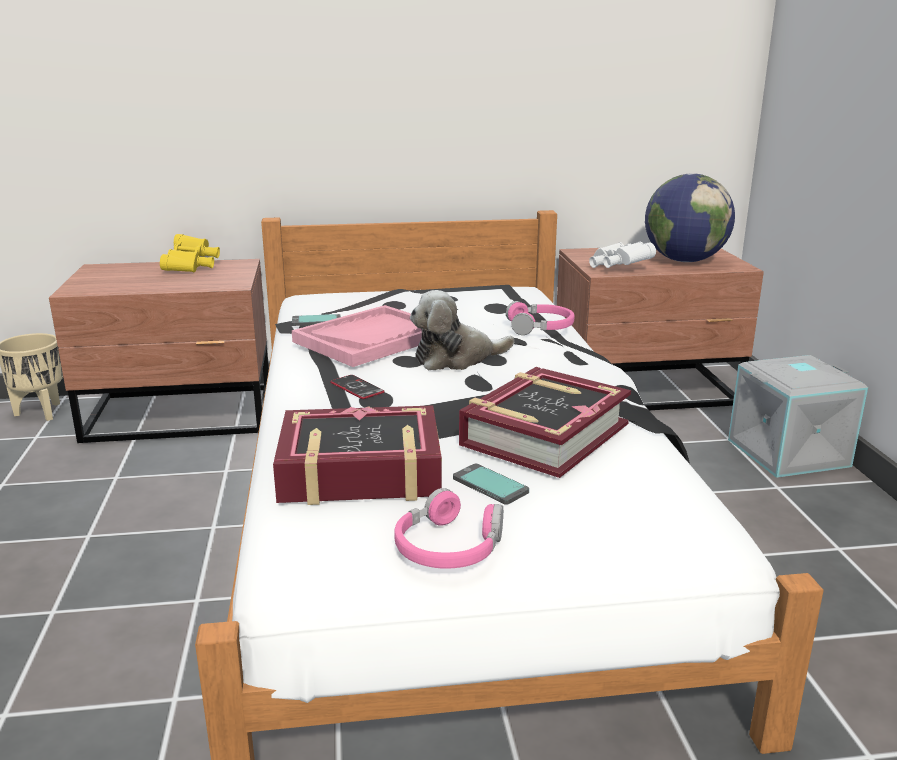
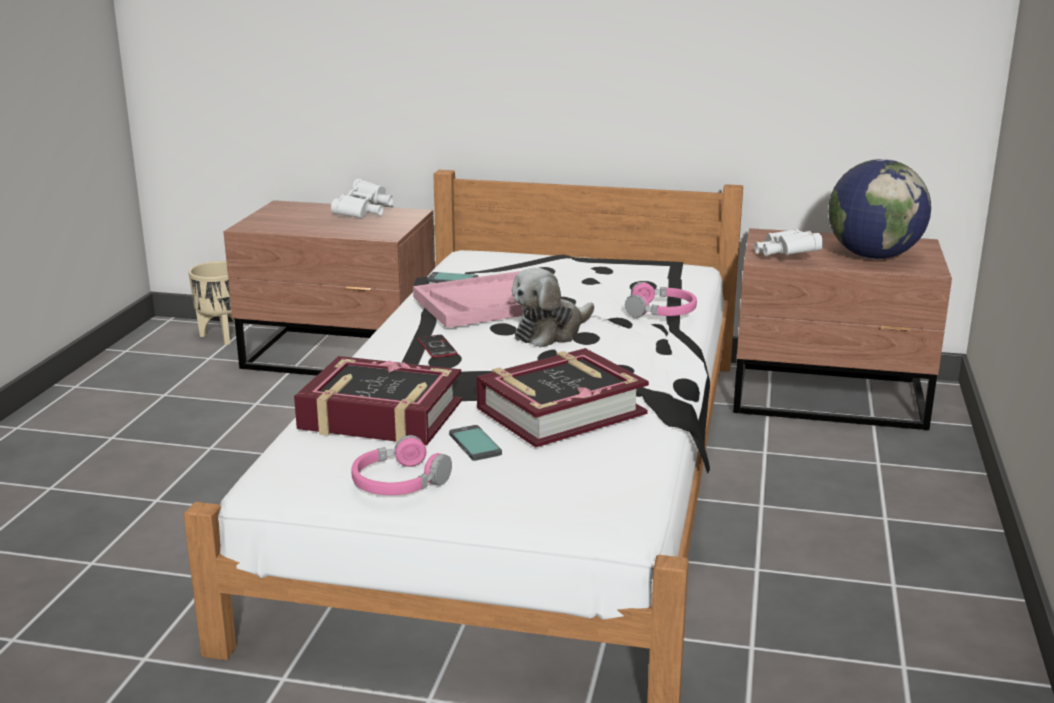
camera: 20 degrees right, 0 degrees up
yellow binoculars [160,234,220,272] -> white binoculars [331,179,393,219]
plush toy [410,290,514,370] -> plush toy turned 45 degrees counterclockwise [512,268,594,347]
grey storage box [728,355,868,478] -> none

